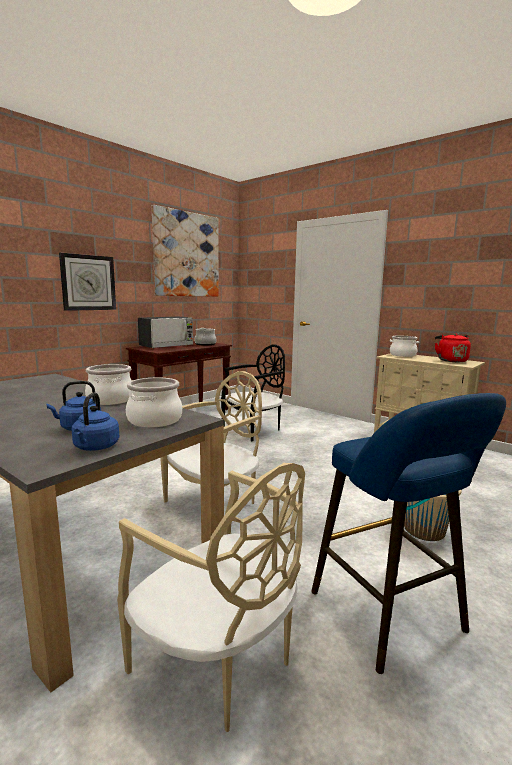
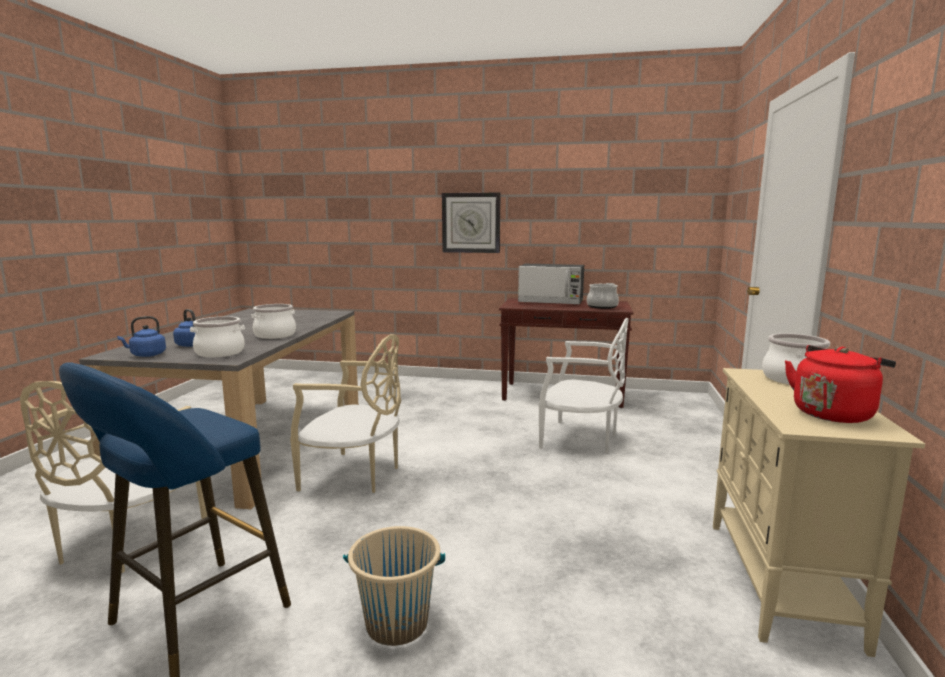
camera: 60 degrees right, 0 degrees up
picture [152,205,219,297] -> none
black chair [221,344,285,441] -> white chair [539,318,629,453]

